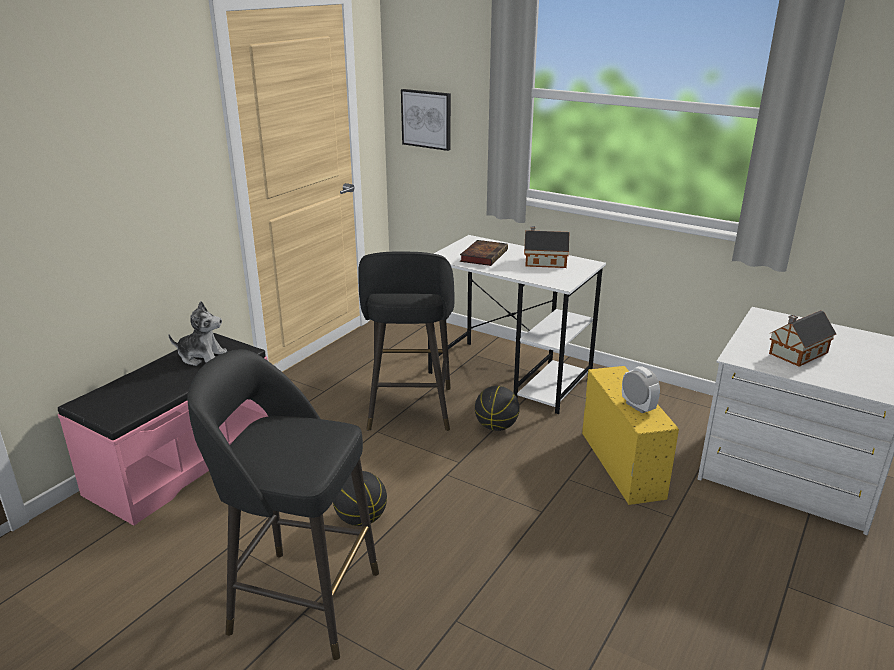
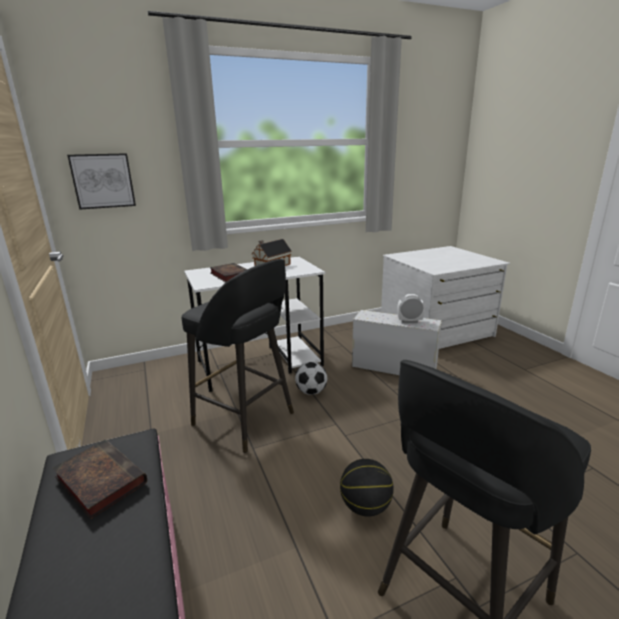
camera: 55 degrees left, 5 degrees down
plush toy [168,301,227,366] -> book [53,439,147,519]
basketball [475,386,520,431] -> football [295,362,327,395]
yellow storage box [582,366,679,505] -> white storage box [352,310,442,375]
toy house [769,310,836,367] -> none

